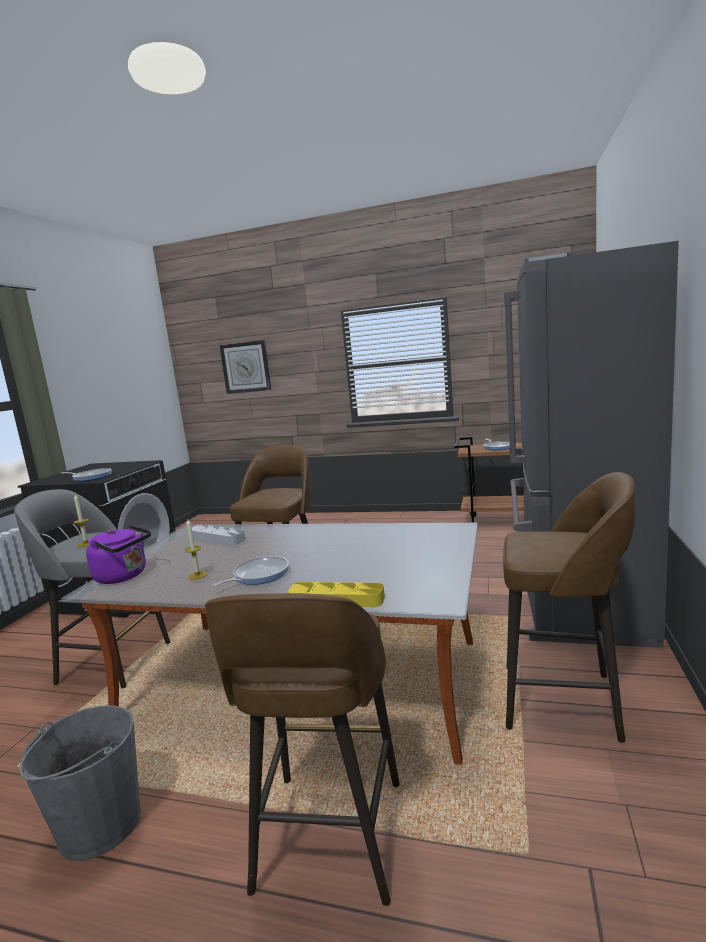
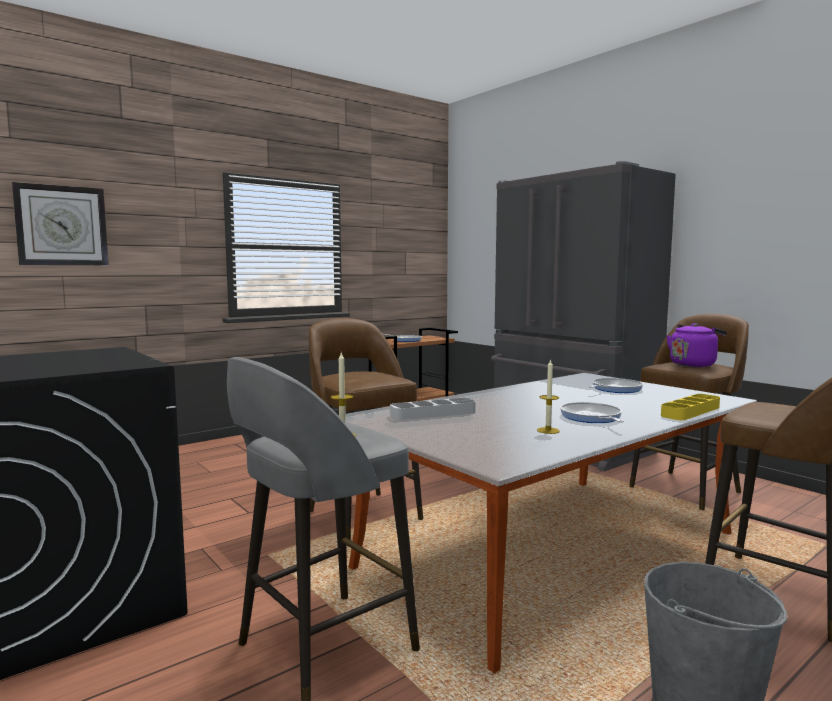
camera: 55 degrees left, 5 degrees down
frying pan [61,468,112,481] -> frying pan moved to [588,378,643,393]
purple kettle [86,525,151,584] -> purple kettle moved to [666,323,727,367]

